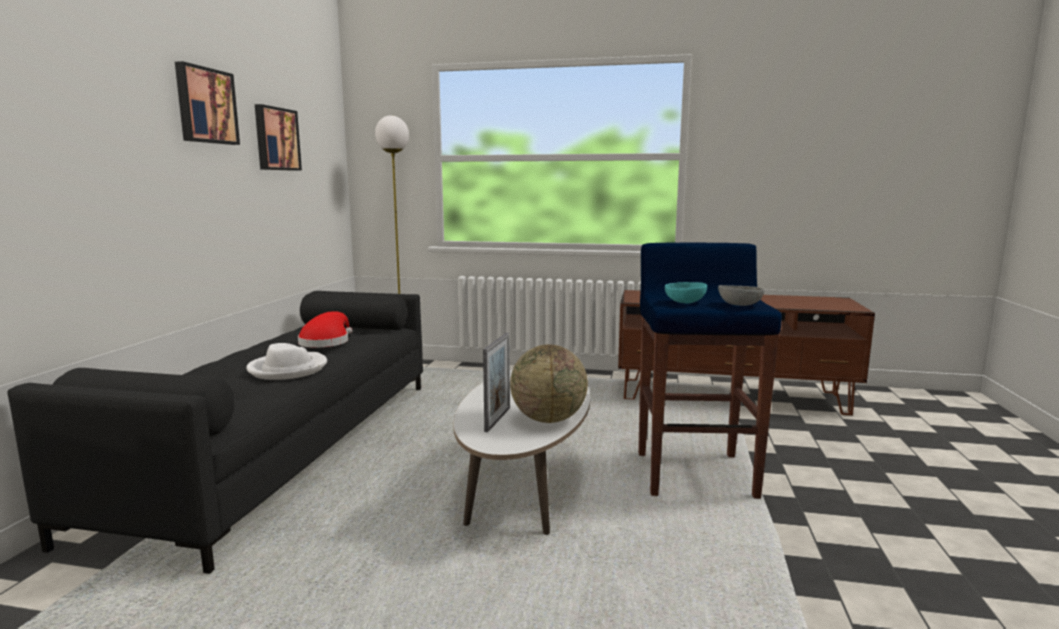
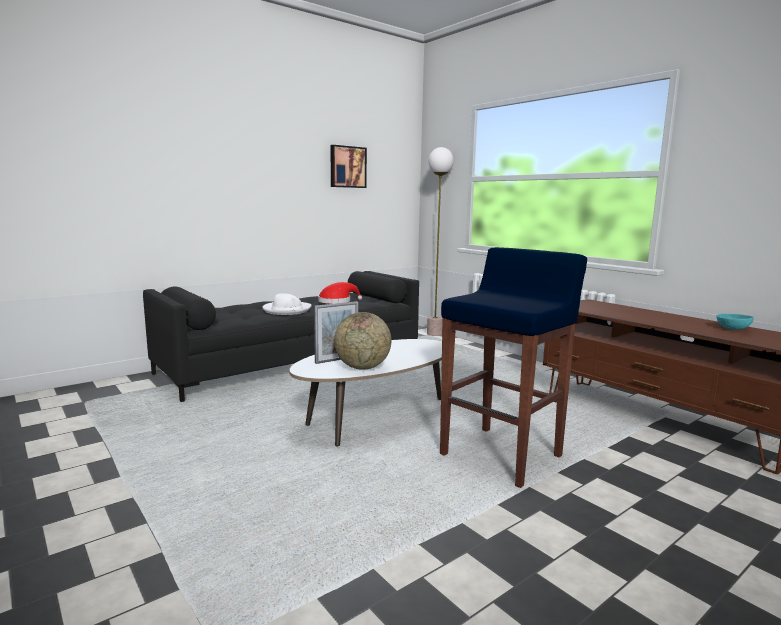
camera: 40 degrees right, 0 degrees up
picture [175,61,240,145] -> none
turquoise bowl [665,282,707,303] -> turquoise bowl moved to [716,314,754,330]
grey bowl [718,285,764,306] -> none

